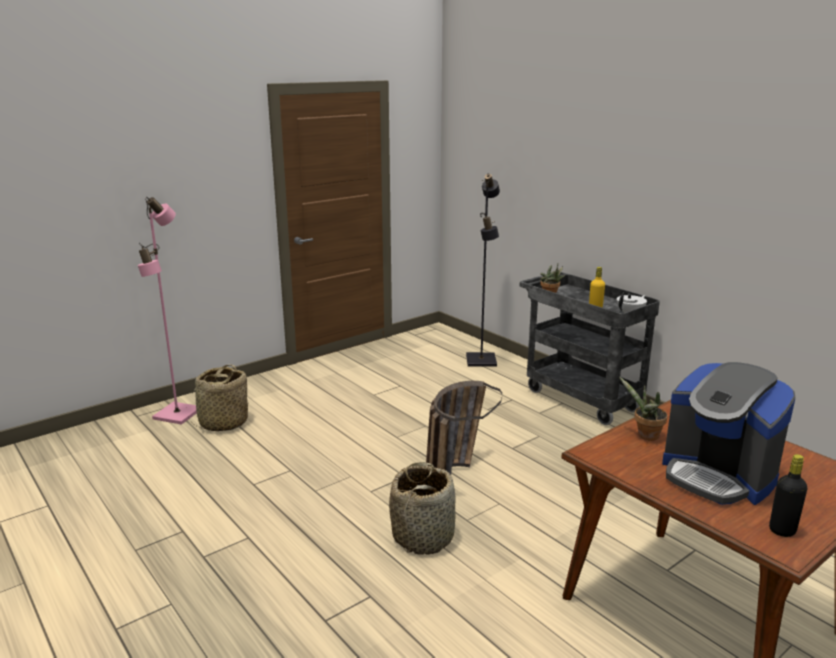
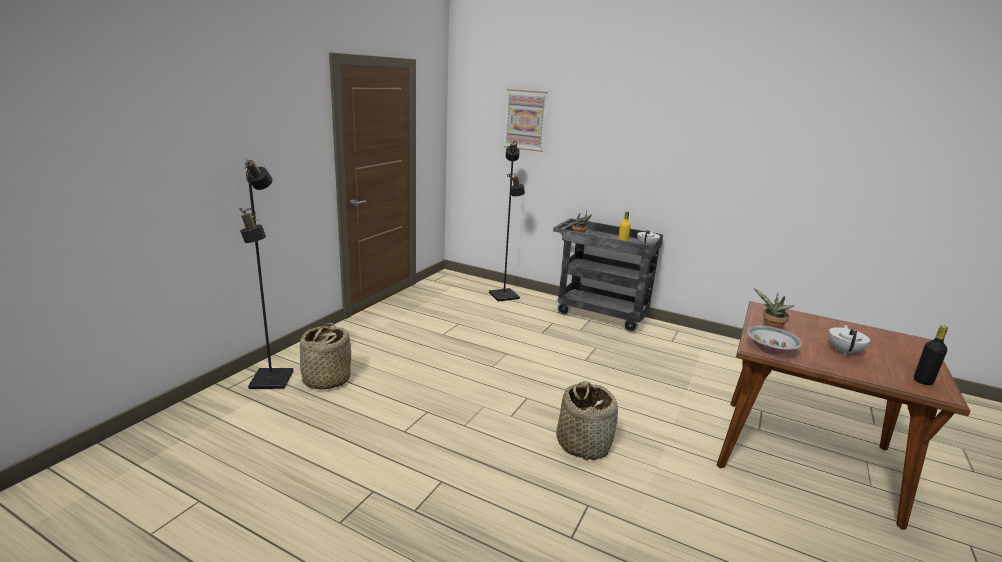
camera: 25 degrees left, 0 degrees up
pink floor lamp [138,197,197,425] -> black floor lamp [239,159,293,389]
basket [426,381,502,479] -> none
coffee machine [662,362,795,505] -> white teapot [829,325,870,355]
none -> picture [504,89,548,152]
none -> bowl [747,326,802,355]

